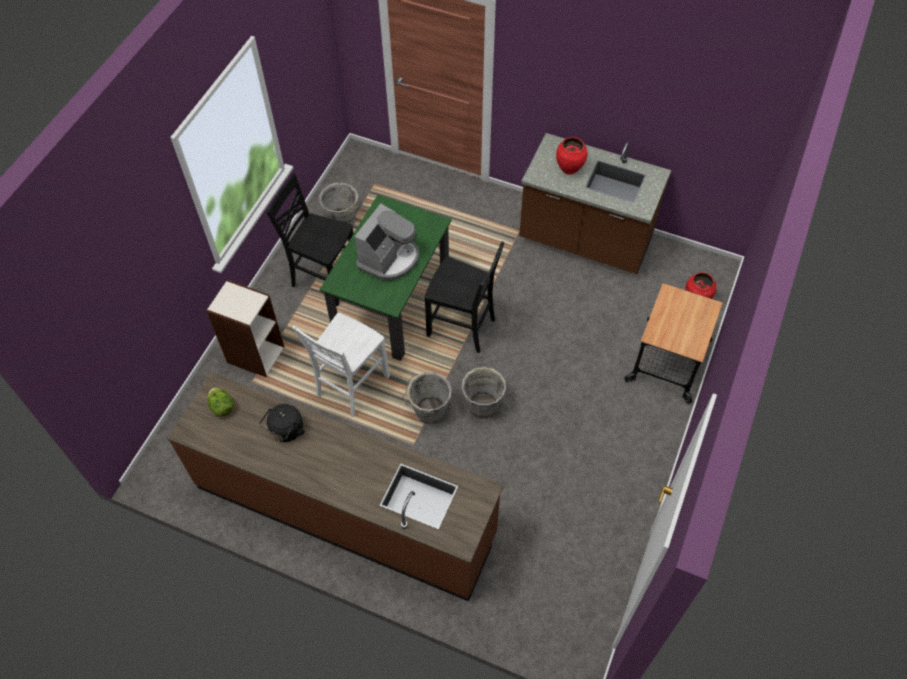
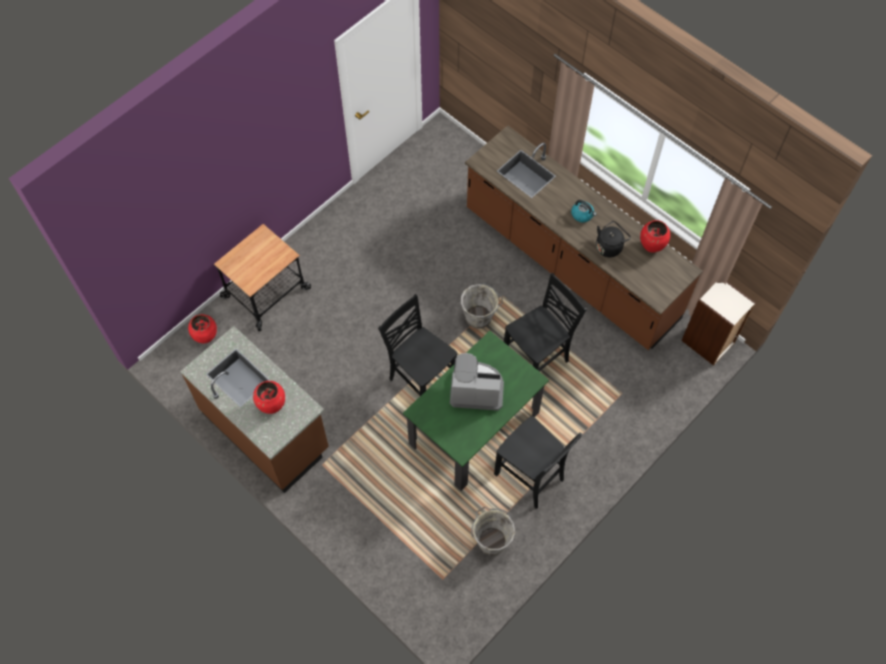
camera: 160 degrees left, 5 degrees up
bookcase [206,280,284,377] -> bookcase moved to [681,282,756,366]
lettuce [207,388,234,417] -> none
white chair [292,313,390,417] -> black chair [504,273,587,371]
coffee machine [354,203,419,280] -> coffee machine turned 45 degrees clockwise [450,353,504,411]
grey bucket [460,363,507,419] -> none
none -> kettle [571,200,596,222]
none -> red vase [640,220,670,252]

